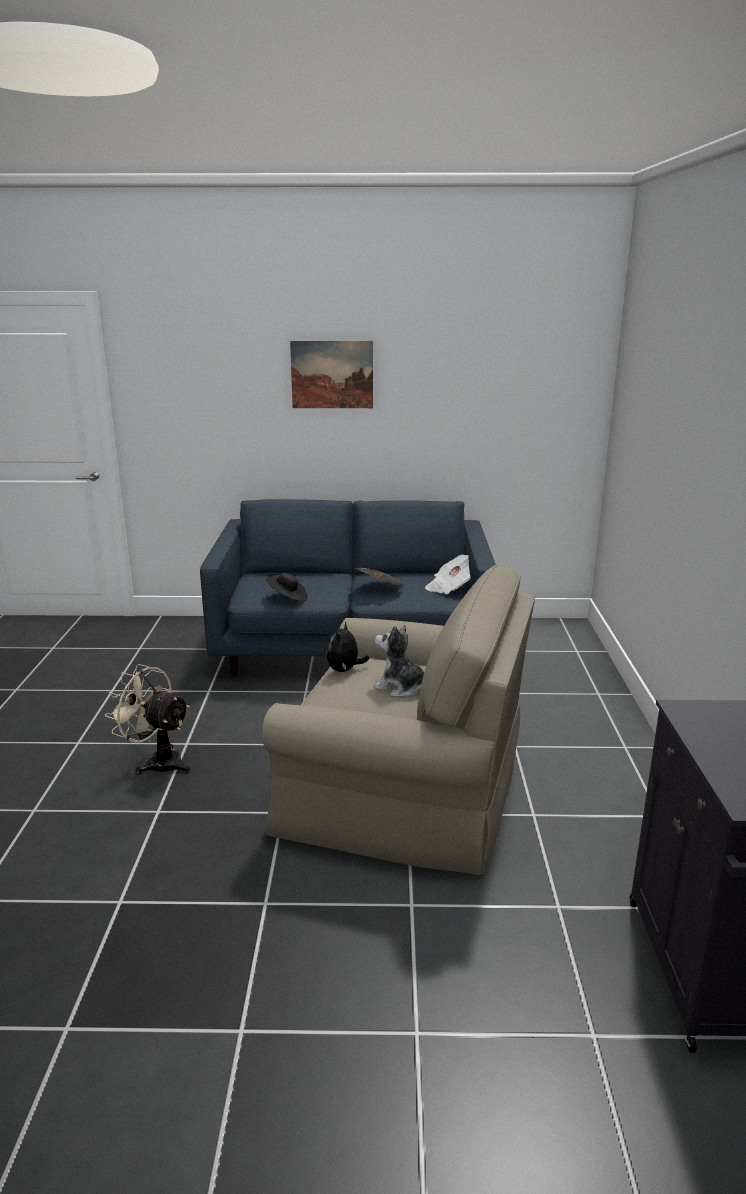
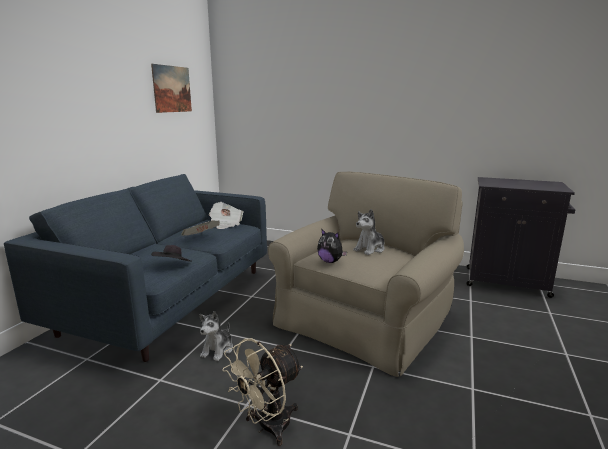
camera: 70 degrees left, 5 degrees down
picture [290,341,373,408] -> picture moved to [151,64,192,113]
none -> plush toy [199,311,233,361]

